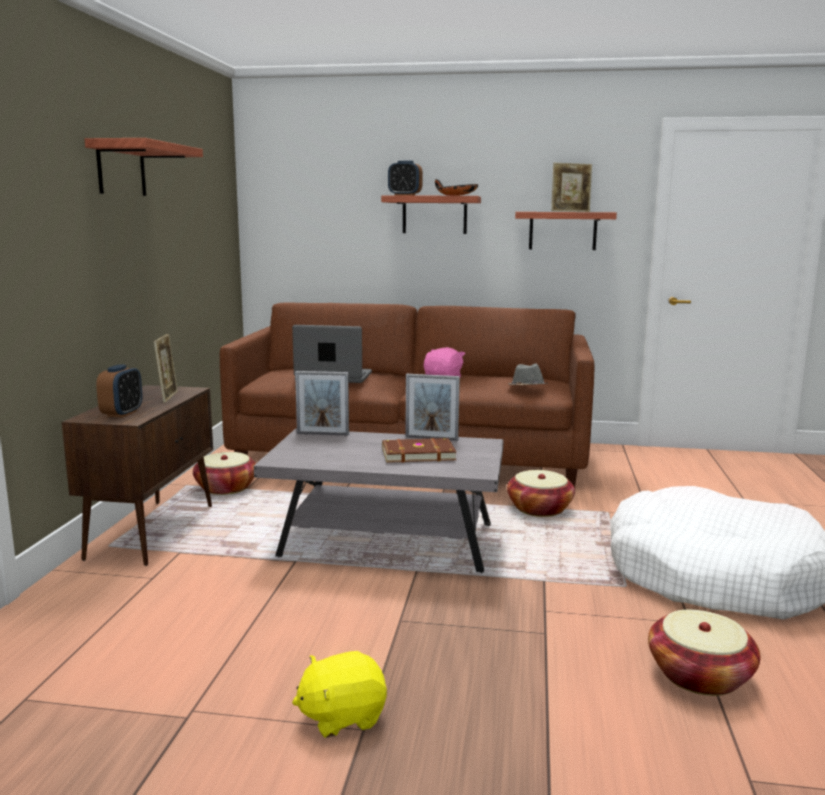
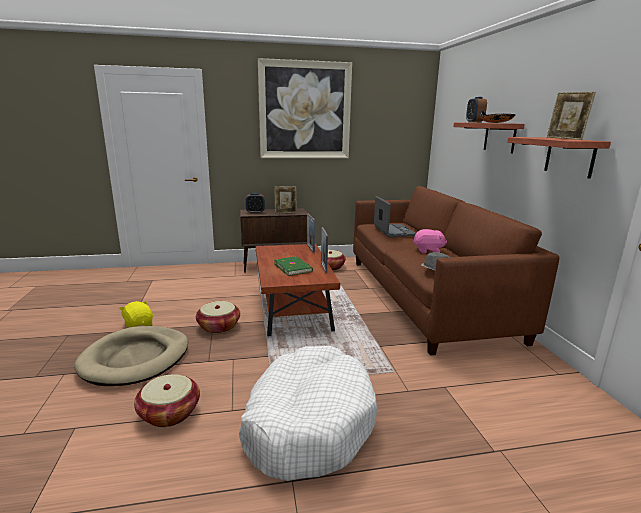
camera: 70 degrees right, 5 degrees up
shelf [85,138,203,196] -> picture [258,58,352,158]
grey coffee table [254,429,504,573] -> brown coffee table [256,244,340,337]
brown book [382,438,456,463] -> green book [274,256,313,276]
basket [507,470,575,517] -> basket moved to [196,301,240,334]
none -> beige dog bed [74,326,188,386]

